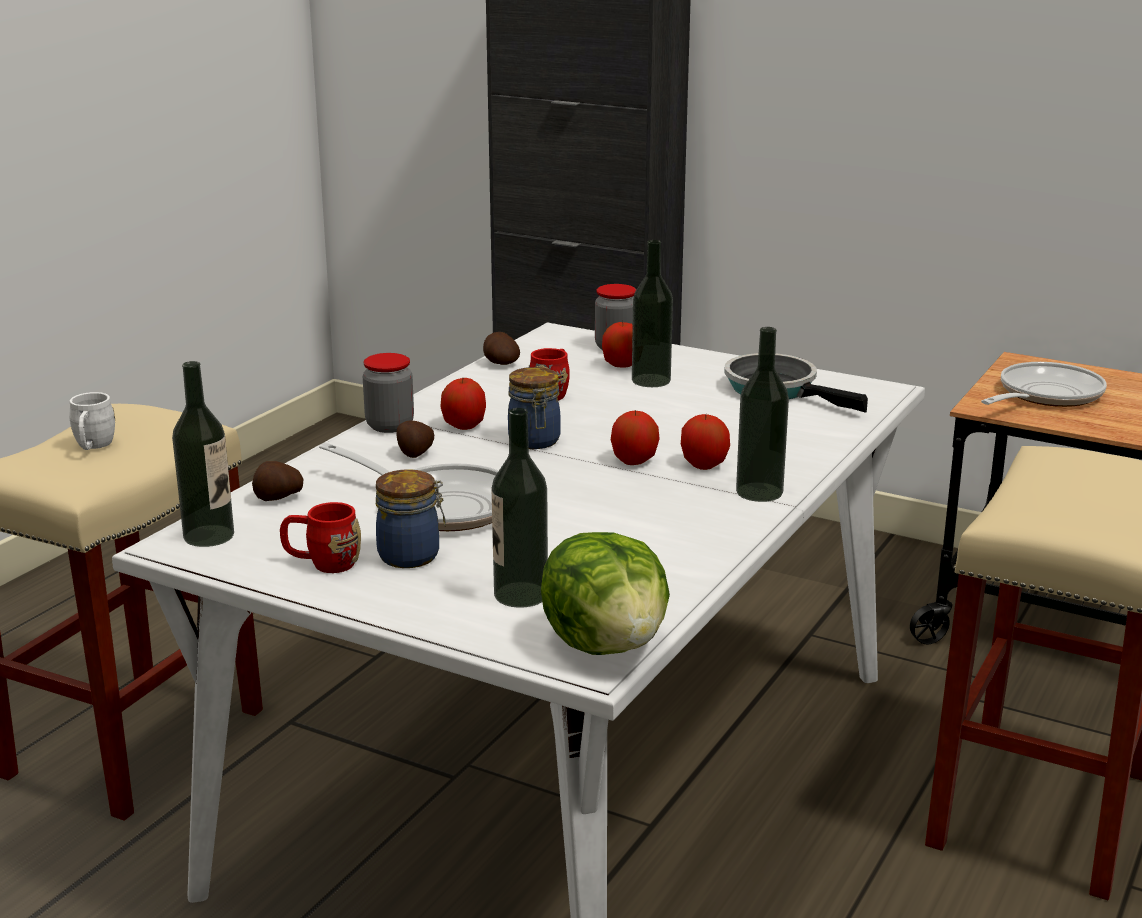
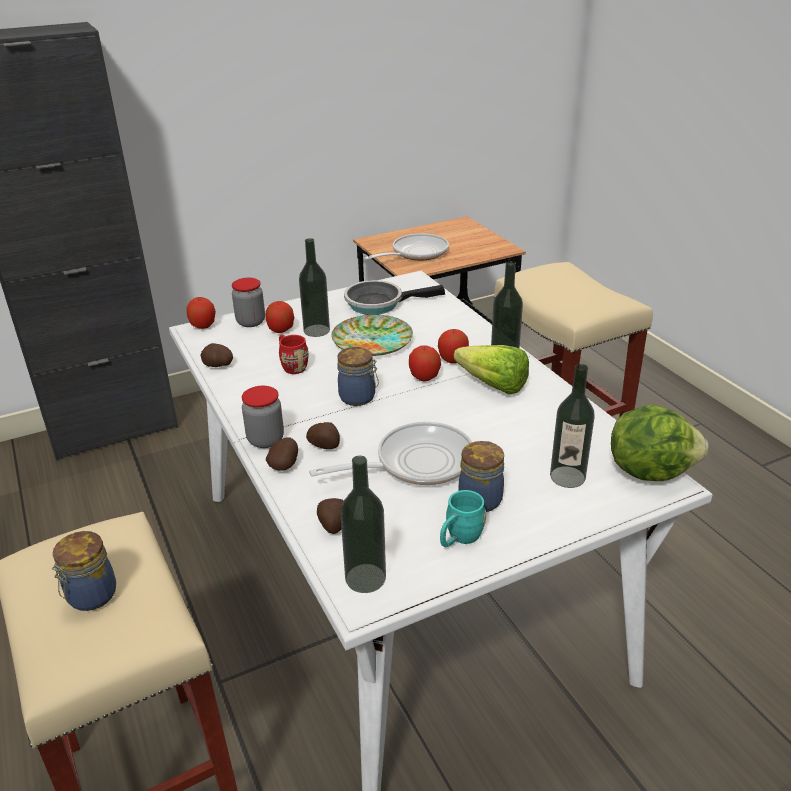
camera: 55 degrees left, 10 degrees up
white mug [69,392,115,450] -> jar [52,531,116,611]
red mug [280,502,361,573] -> turquoise mug [440,490,486,547]
apple [440,378,486,430] -> apple moved to [186,297,216,329]
frying pan [981,362,1107,407] -> frying pan turned 60 degrees clockwise [364,233,449,260]
none -> potato [266,437,298,471]
none -> plate [331,315,413,356]
none -> lettuce [454,345,529,394]

